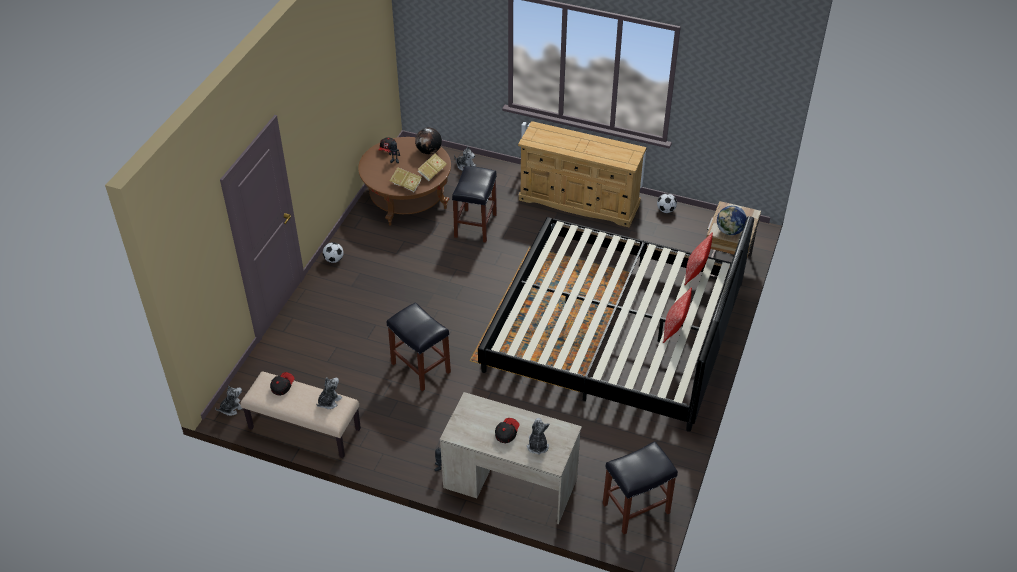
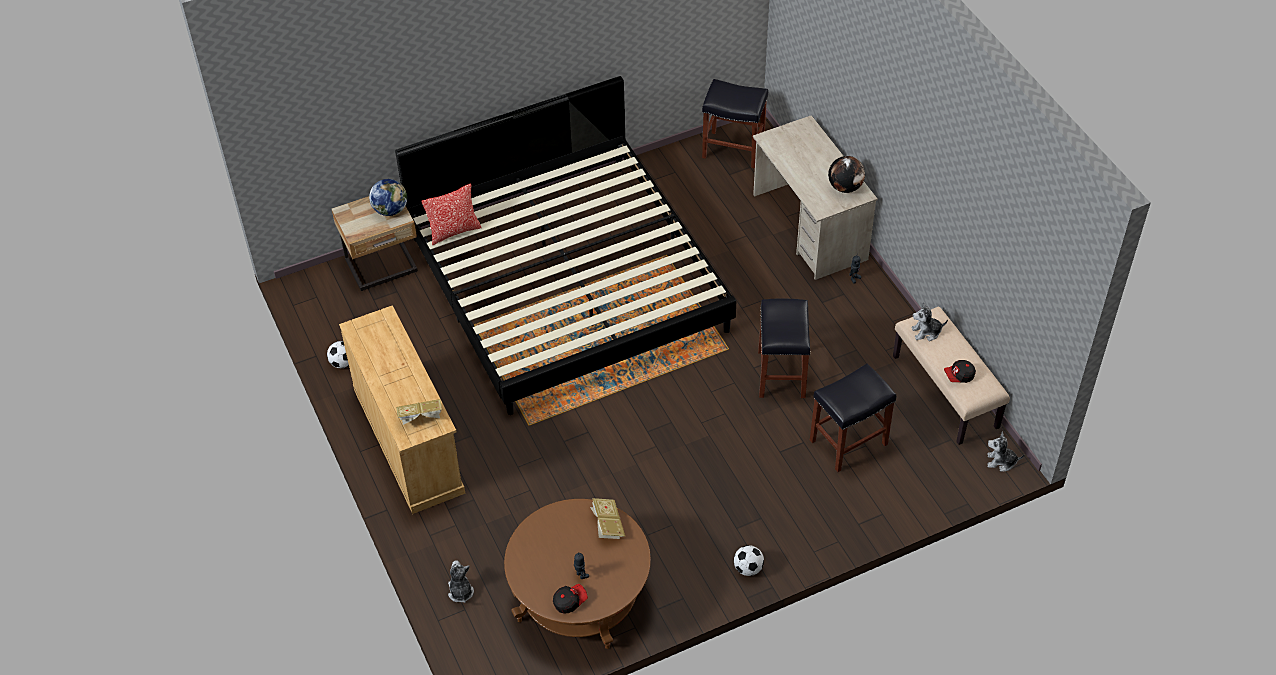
camera: 135 degrees left, 5 degrees up
globe [415,128,442,154] -> globe moved to [828,156,865,193]
book [418,154,447,181] -> book moved to [396,399,442,425]
black stool [452,166,497,242] -> black stool moved to [810,364,896,472]
cap [495,418,519,444] -> none
plush toy [527,418,549,455] -> none
pillow [663,287,692,343] -> none

